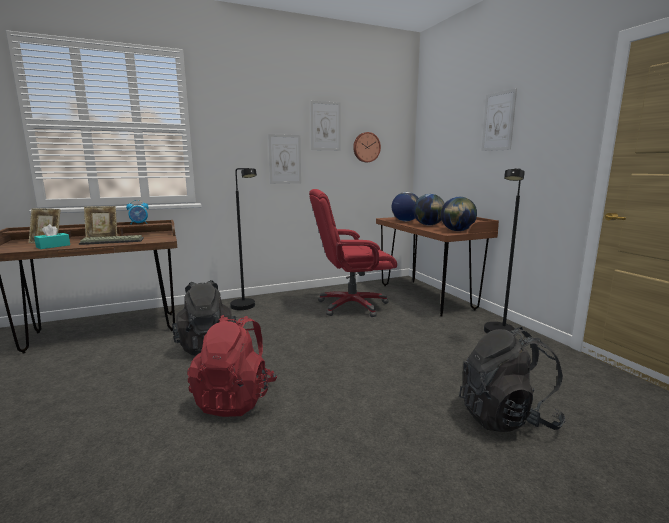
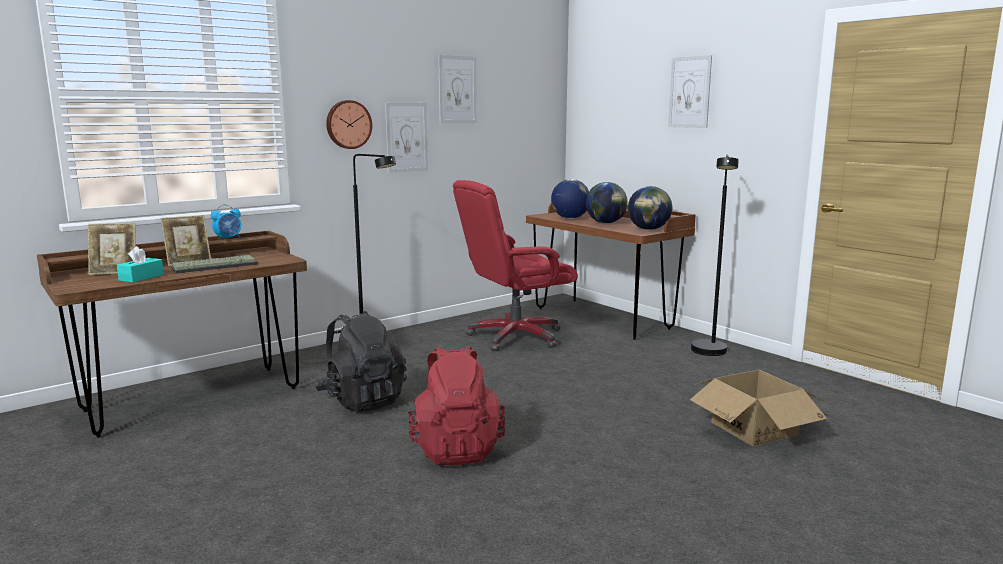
camera: 15 degrees left, 0 degrees up
wall clock [353,132,381,162] -> wall clock moved to [326,100,372,149]
black backpack [459,327,566,432] -> cardboard box [690,370,827,446]

